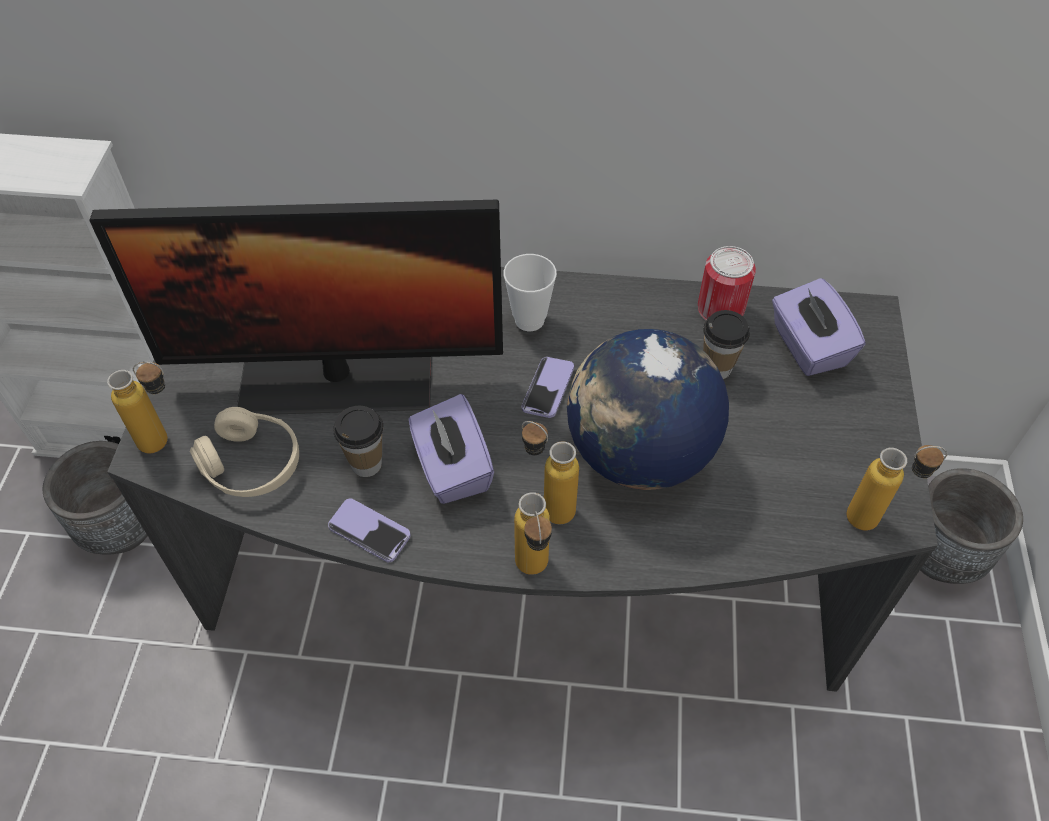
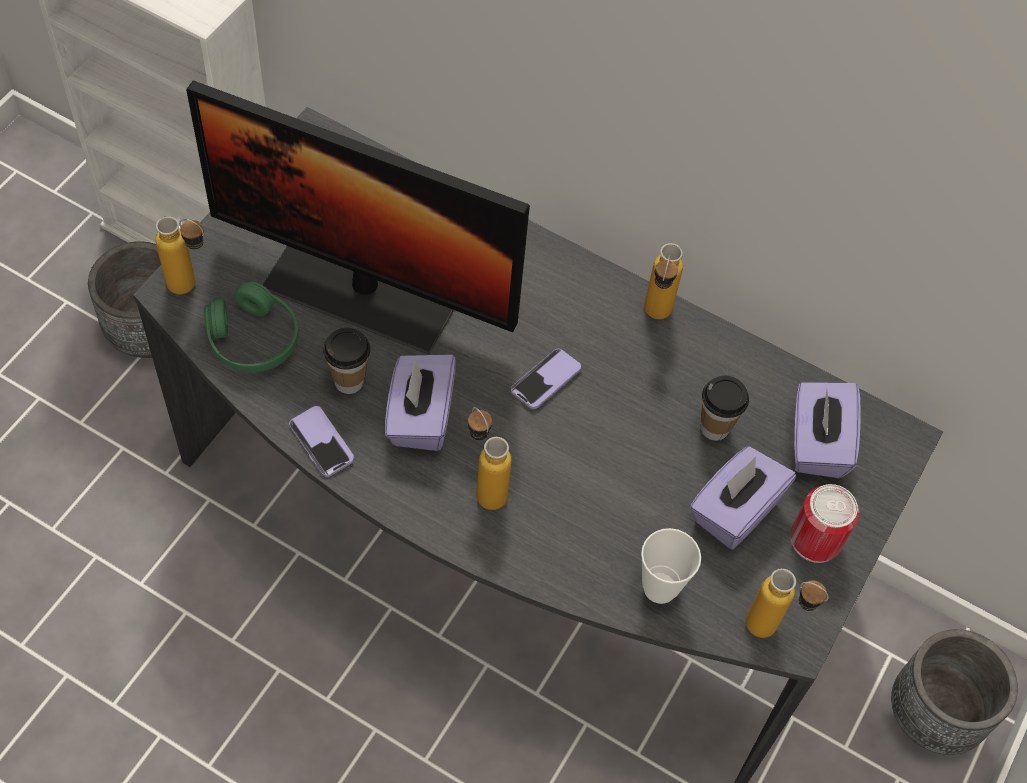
camera: 20 degrees right, 5 degrees up
beige headphones [190,407,299,497] -> green headphones [204,282,299,372]
cup [503,254,557,331] -> cup moved to [641,528,701,604]
bottle [514,492,552,575] -> bottle moved to [644,243,683,319]
globe [567,329,729,490] -> none
can [698,246,756,321] -> can moved to [791,484,859,563]
none -> purple tissue box [690,446,796,550]

